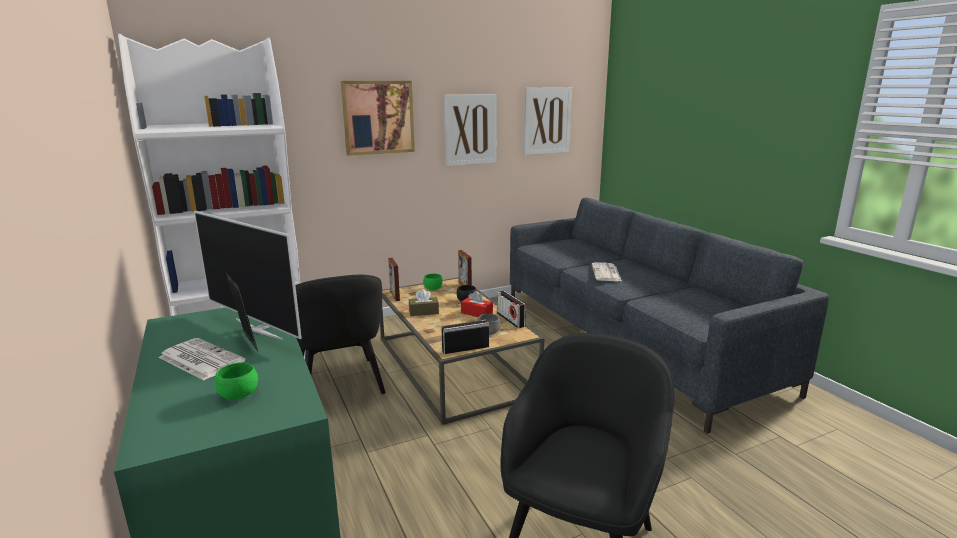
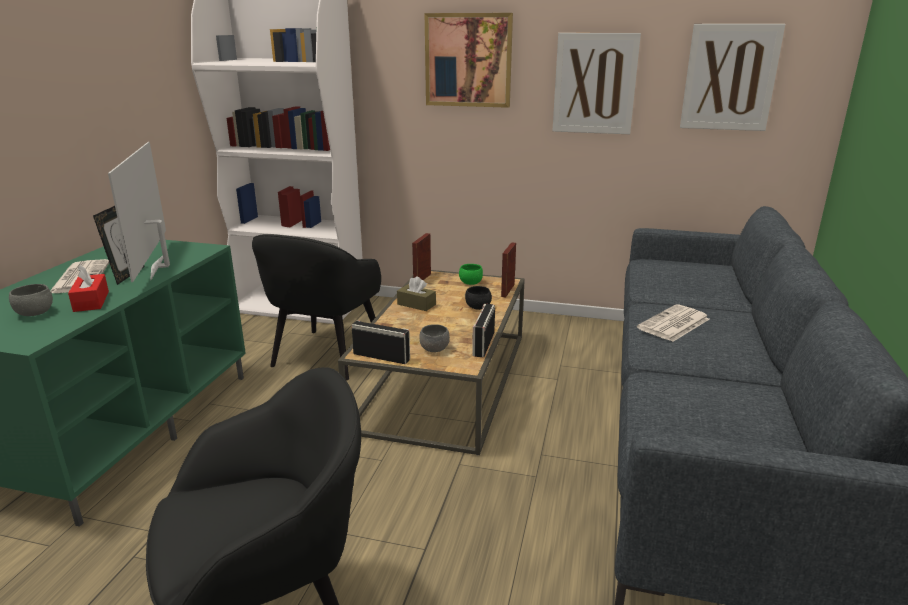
camera: 40 degrees right, 5 degrees up
green bowl [215,362,258,400] -> grey bowl [9,284,53,316]
red tissue box [461,291,493,317] -> red tissue box moved to [68,264,109,312]

